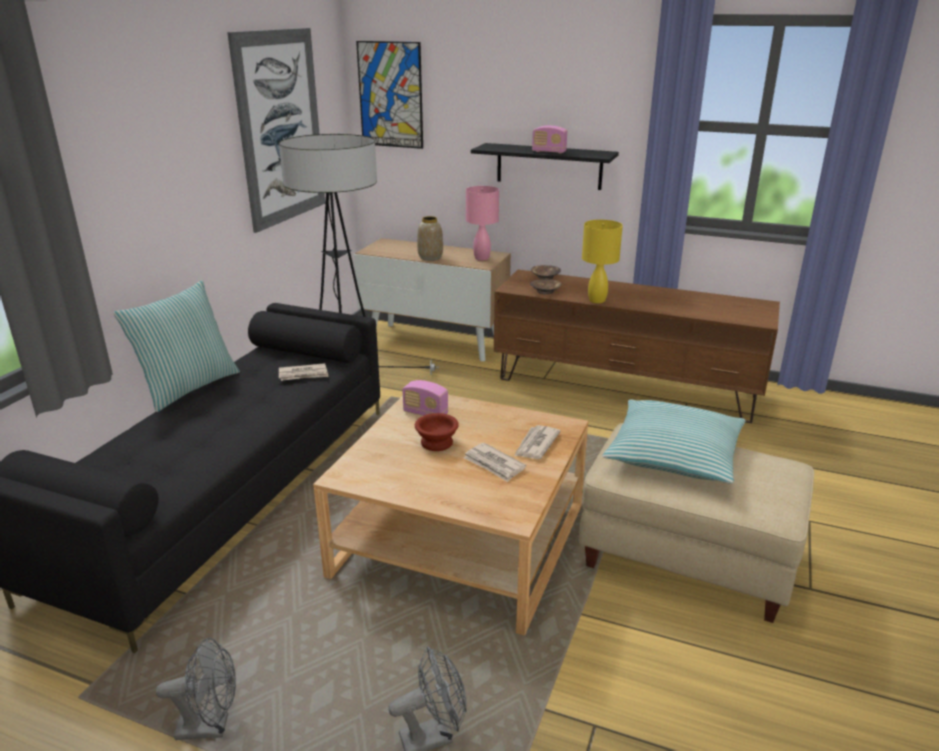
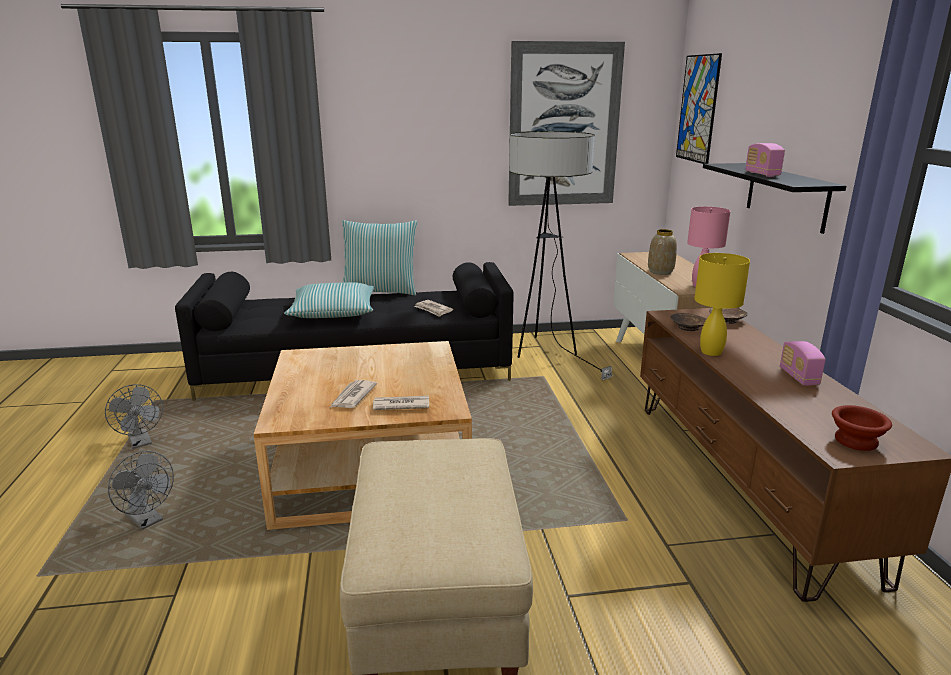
camera: 60 degrees right, 5 degrees down
radio [402,380,448,416] -> radio moved to [780,341,826,386]
brown bowl [415,413,459,451] -> brown bowl moved to [832,405,892,451]
pillow [602,399,746,484] -> pillow moved to [284,282,375,318]

